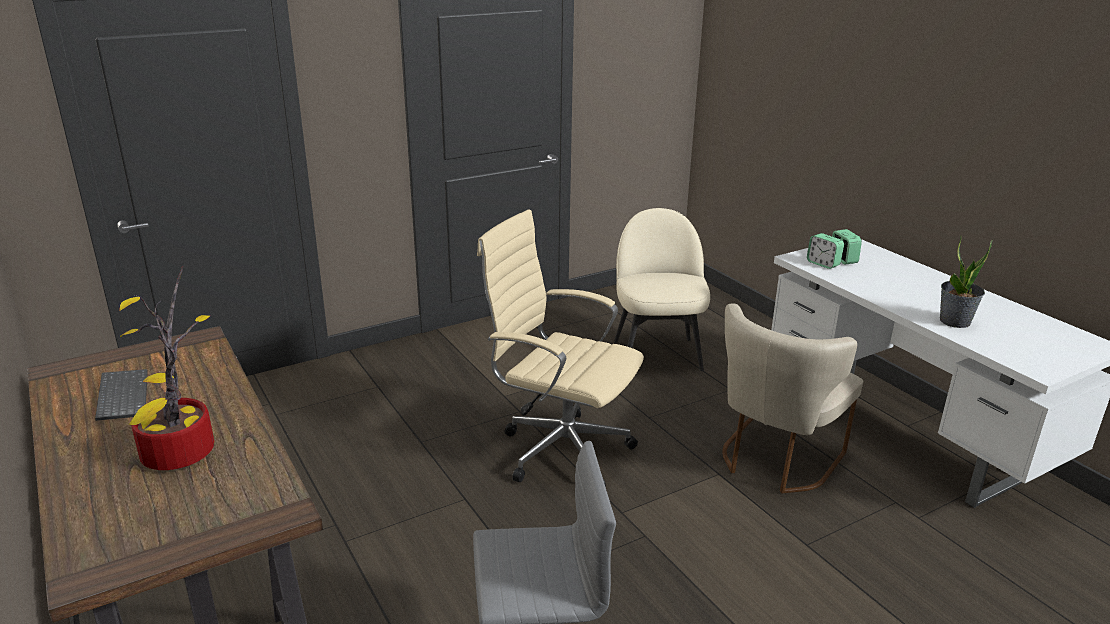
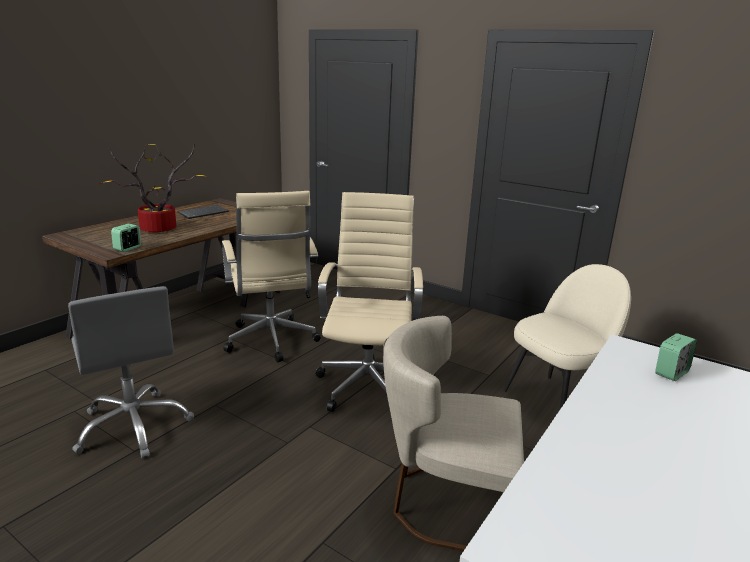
camera: 65 degrees right, 5 degrees down
alarm clock [807,233,844,269] -> alarm clock moved to [111,223,141,252]
potted plant [940,236,993,328] -> none
none -> beige office chair [222,191,321,362]

